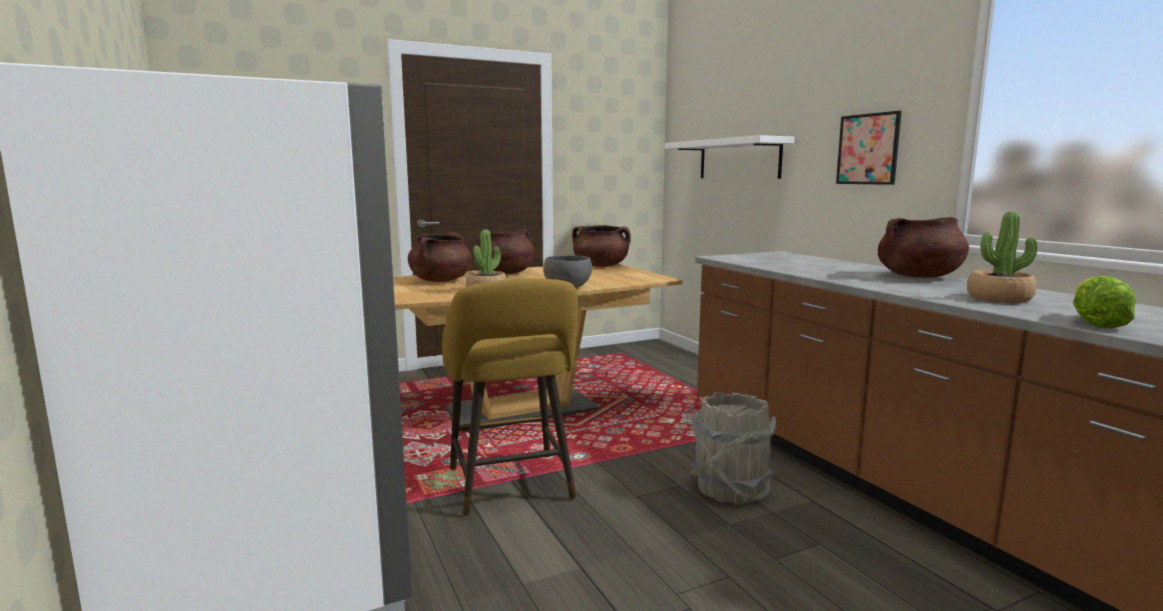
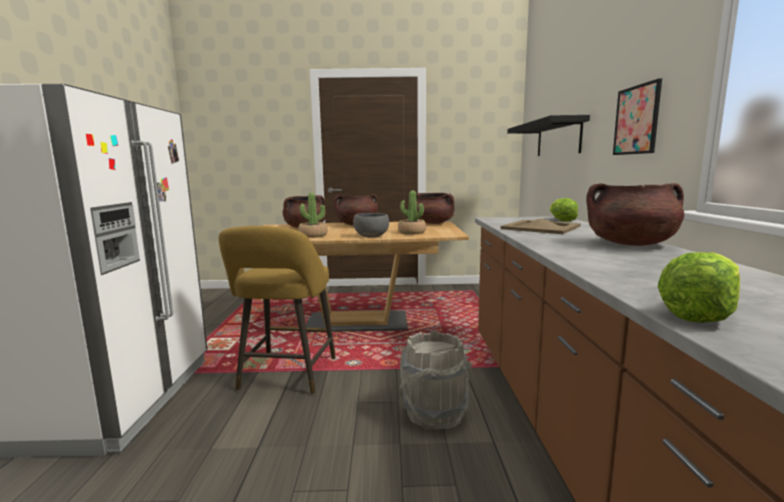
camera: 25 degrees right, 0 degrees up
white shelf [665,135,794,179] -> black shelf [507,115,590,156]
potted plant [967,211,1038,303] -> potted plant moved to [398,190,426,235]
none -> beige tray [501,218,581,234]
none -> lettuce [550,198,578,222]

